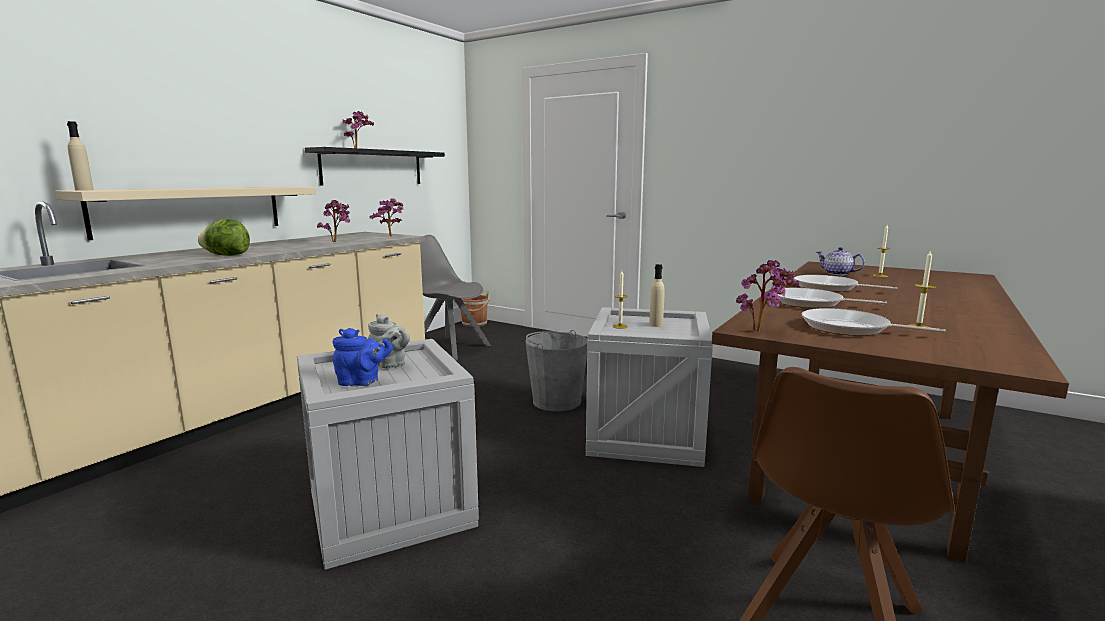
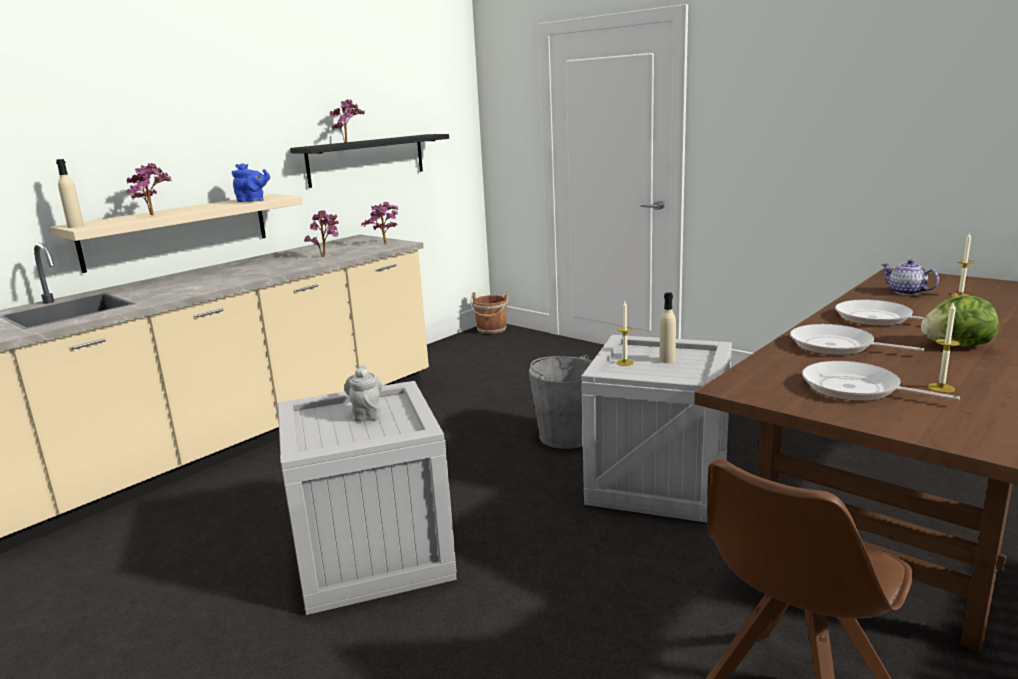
camera: 10 degrees right, 5 degrees up
lettuce [198,218,250,256] -> lettuce moved to [921,296,999,347]
blue teapot [333,328,393,386] -> blue teapot moved to [232,163,270,202]
grey teapot [368,314,410,369] -> grey teapot turned 150 degrees counterclockwise [344,364,382,422]
grey chair [420,235,491,360] -> none
potted plant [736,260,799,331] -> potted plant moved to [126,163,171,215]

